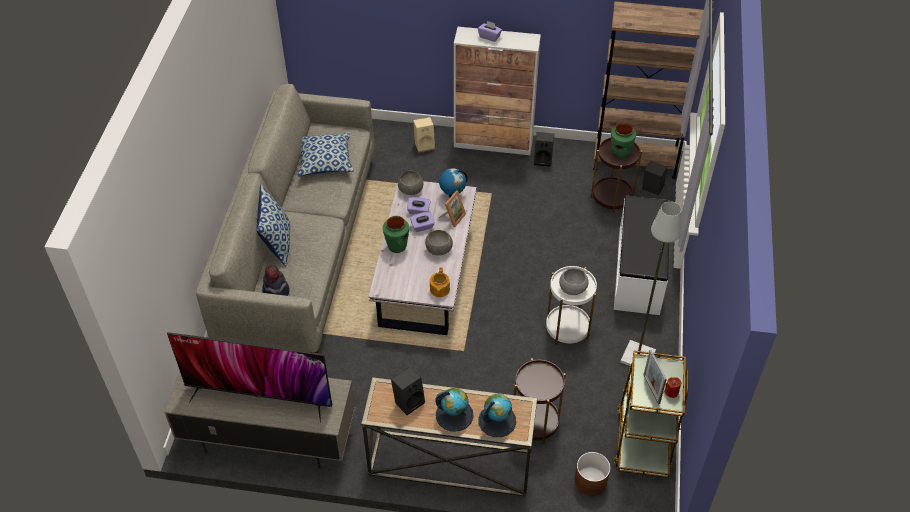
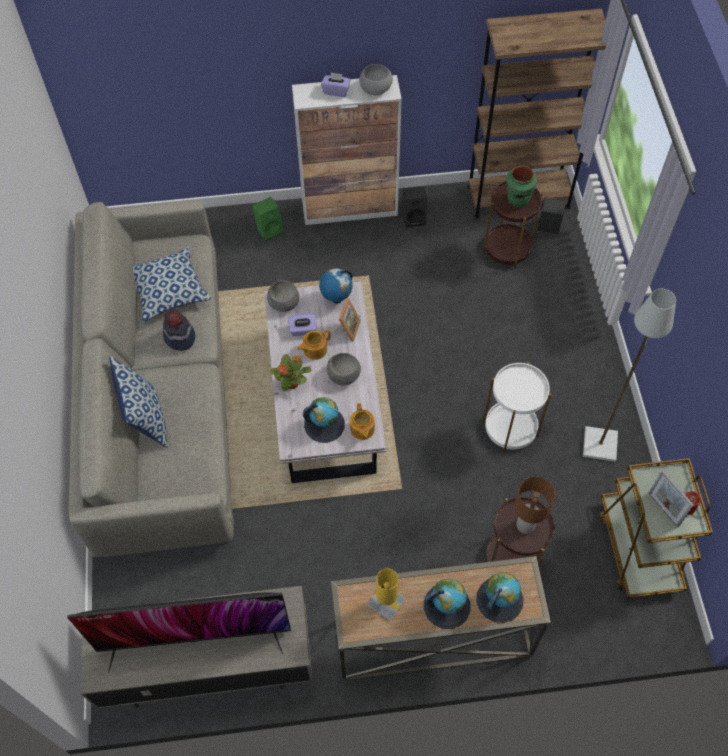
camera: 15 degrees left, 10 degrees up
hat [262,265,290,296] -> hat moved to [163,309,195,351]
green vase [383,216,409,253] -> potted plant [269,354,311,391]
black speaker [391,367,425,415] -> yellow table lamp [367,568,406,621]
purple tissue box [410,212,435,232] -> teapot [297,330,331,360]
beige speaker [413,117,435,153] -> green speaker [252,197,284,241]
grey bowl [559,268,589,295] -> grey bowl moved to [359,64,393,95]
brown planter [575,452,611,496] -> none
white bench [613,196,670,315] -> none
none -> globe [303,397,345,443]
none -> brown table lamp [514,476,555,534]

